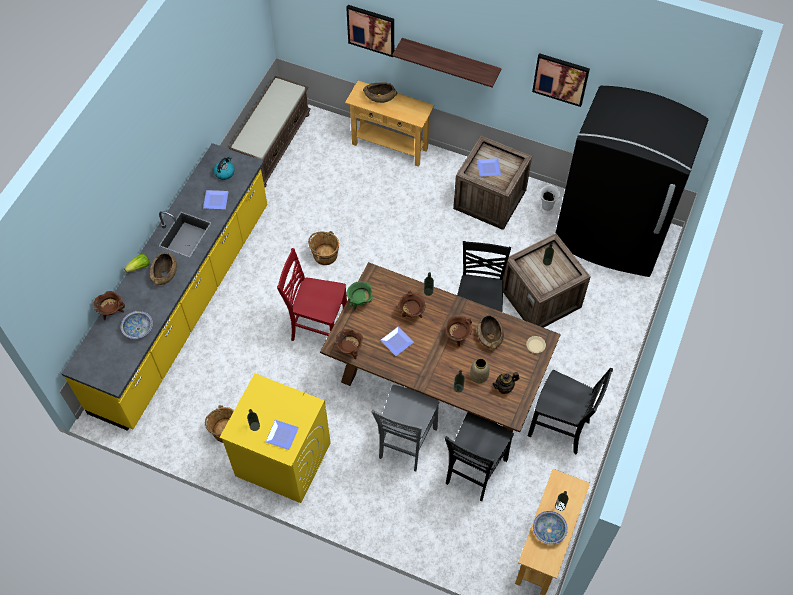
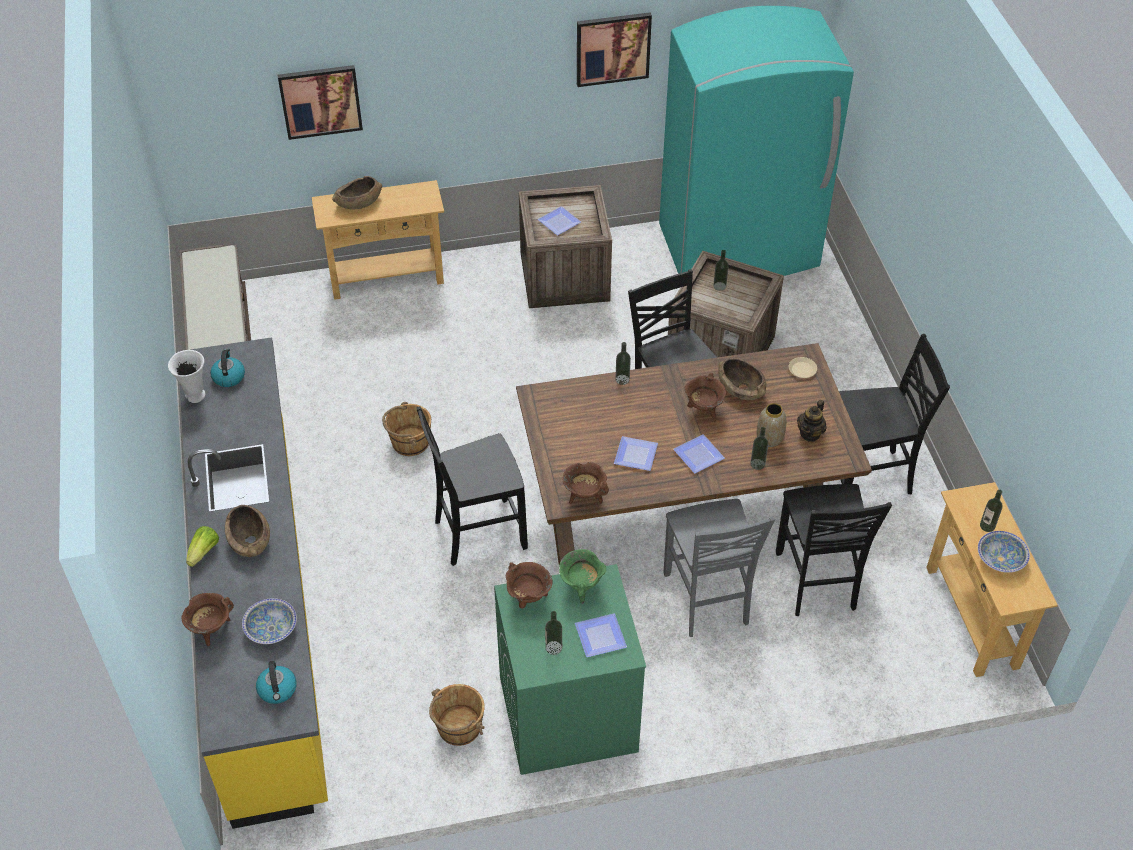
camera: 35 degrees left, 10 degrees down
plate [203,190,229,209] -> plate moved to [673,434,725,473]
yellow washing machine [219,374,331,503] -> green washing machine [494,564,646,775]
red chair [277,248,347,341] -> black chair [417,406,528,566]
green cooking pot [347,281,373,311] -> green cooking pot moved to [559,549,606,604]
shelf [392,38,502,88] -> none
brown cooking pot [398,291,425,318] -> brown cooking pot moved to [506,562,552,609]
white vase [540,185,560,214] -> white vase moved to [168,350,206,403]
black fridge [556,86,708,277] -> turquoise fridge [659,6,854,276]
none -> kettle [256,661,297,704]

